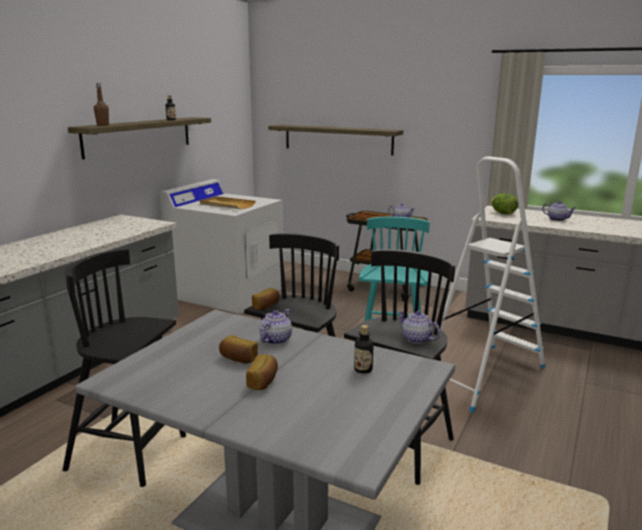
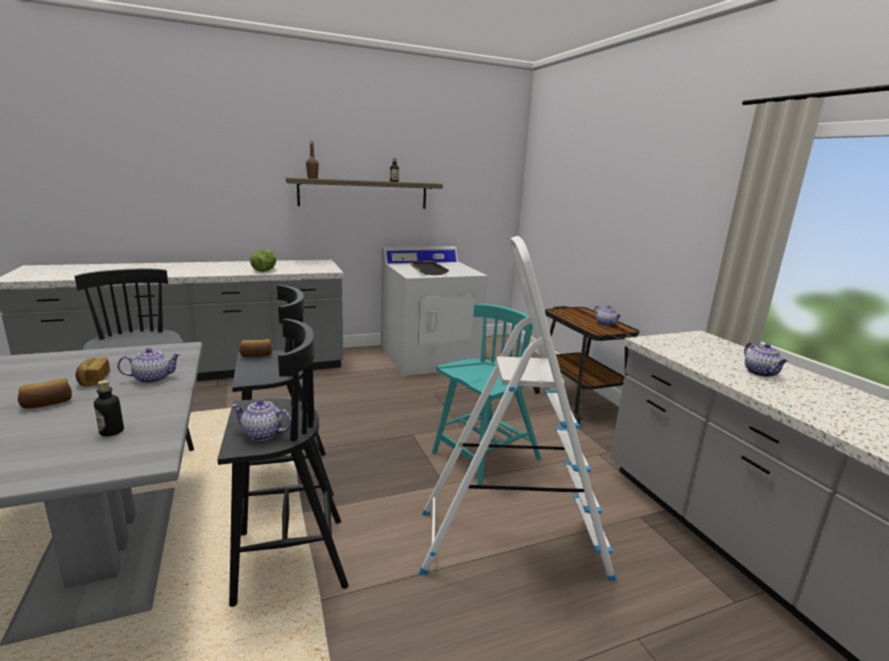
camera: 40 degrees right, 0 degrees up
beige tray [200,196,256,209] -> black tray [411,261,449,275]
shelf [268,125,403,155] -> none
teapot [398,311,440,344] -> teapot turned 75 degrees counterclockwise [231,399,291,441]
lettuce [491,193,518,214] -> lettuce moved to [250,250,276,272]

